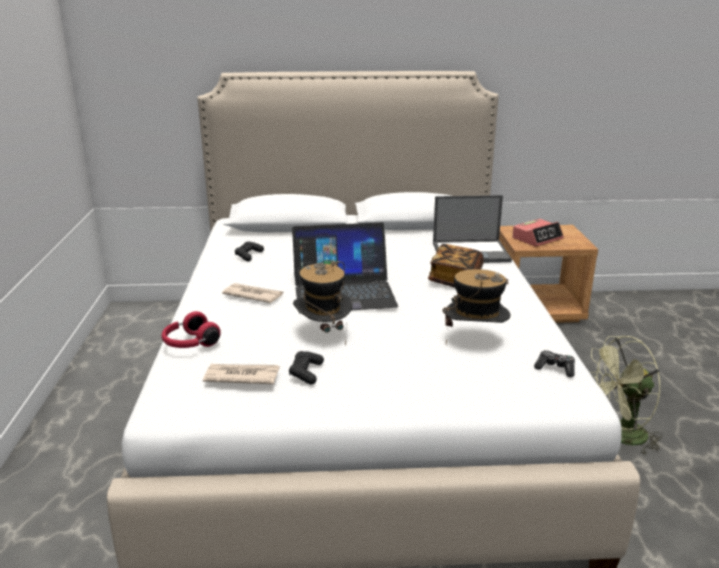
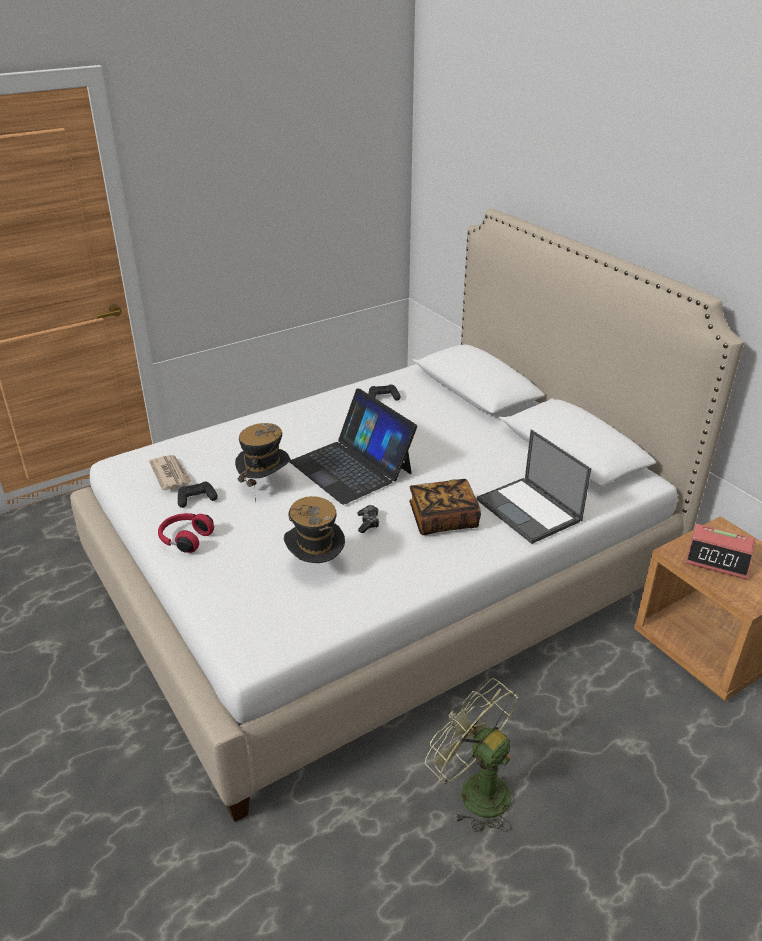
camera: 60 degrees right, 10 degrees up
red headphones [161,311,221,348] -> red headphones moved to [158,513,214,553]
newspaper [222,283,283,303] -> none
game controller [534,350,575,377] -> game controller moved to [357,505,379,533]

